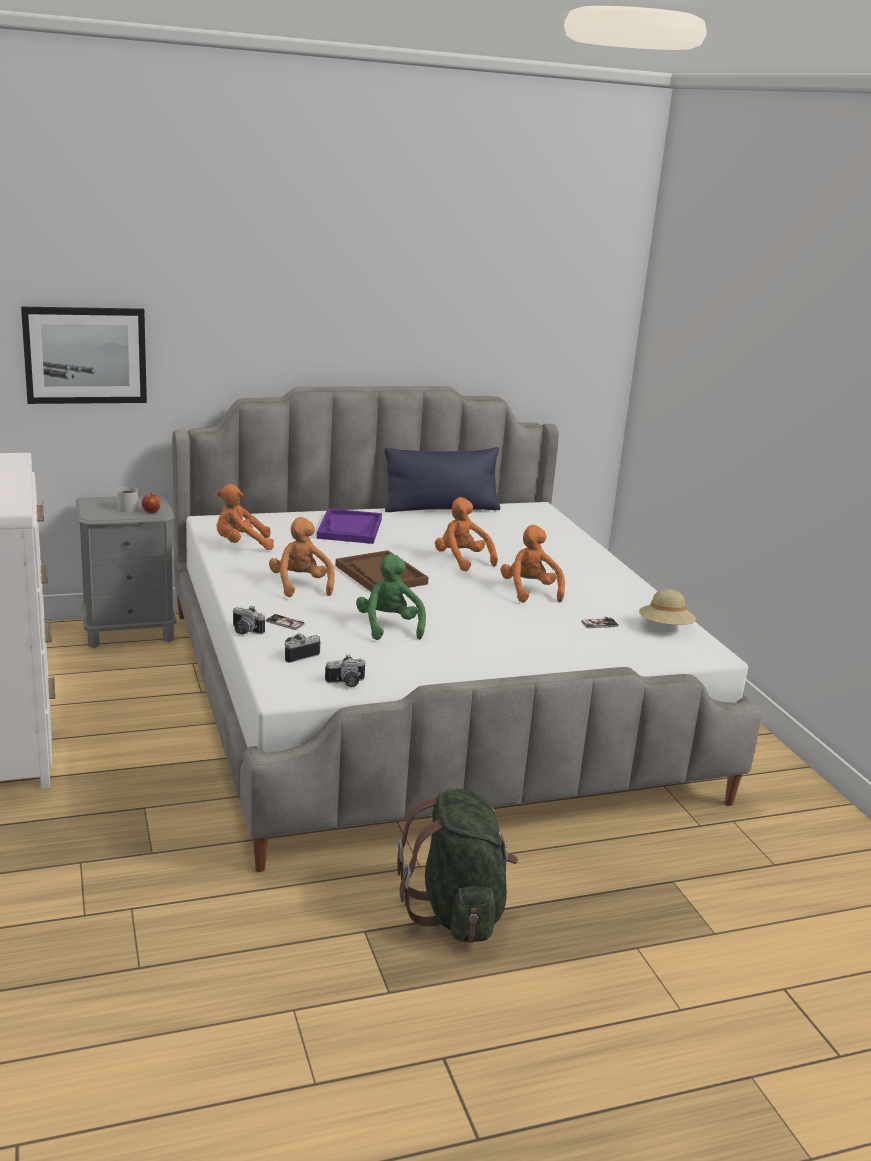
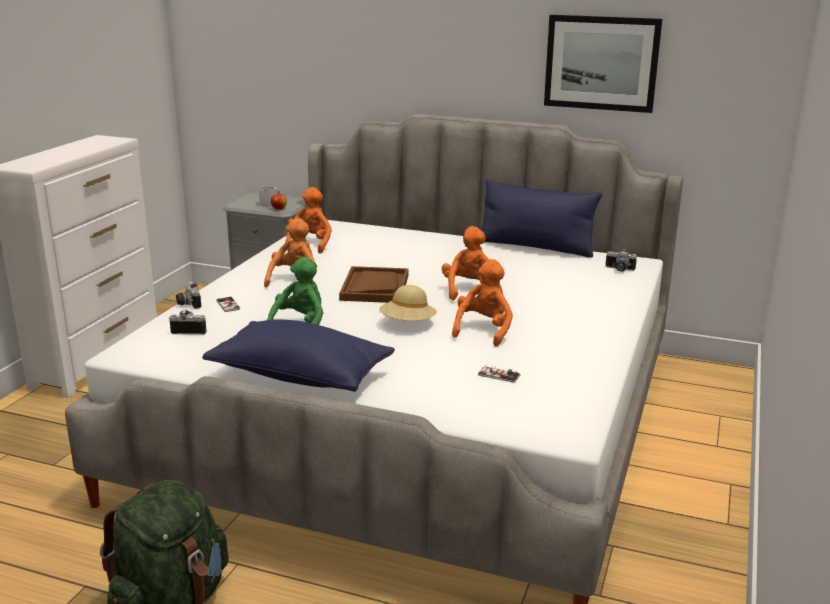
camera: 40 degrees right, 0 degrees up
picture [21,307,147,404] -> picture moved to [544,15,662,113]
orange plush toy [216,484,274,550] -> orange plush toy turned 75 degrees clockwise [285,187,332,254]
purple tray [317,508,382,544] -> none
camera [325,654,365,687] -> camera moved to [606,249,637,272]
beige hat [639,589,696,625] -> beige hat moved to [379,285,437,321]
none -> blue pillow [202,319,395,392]

